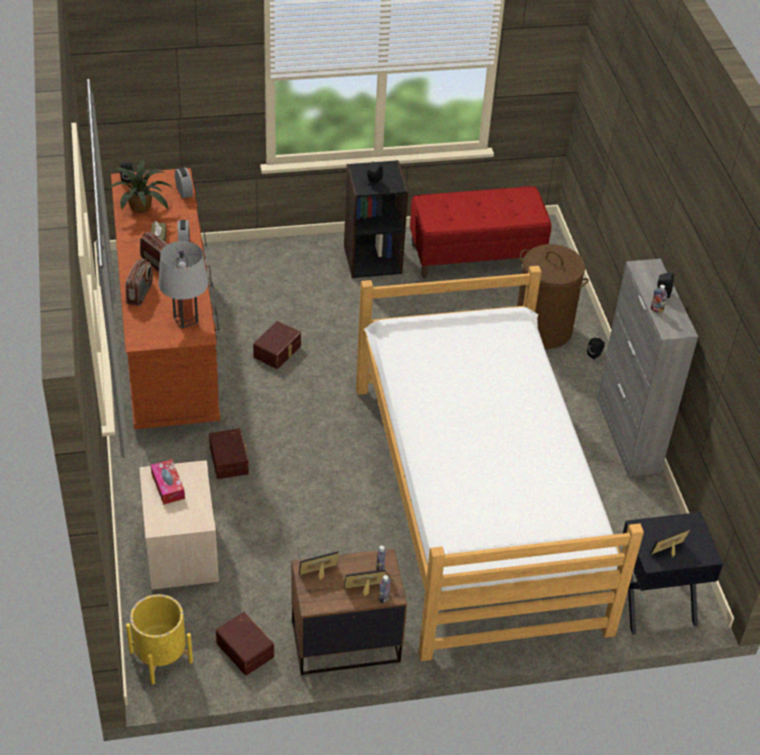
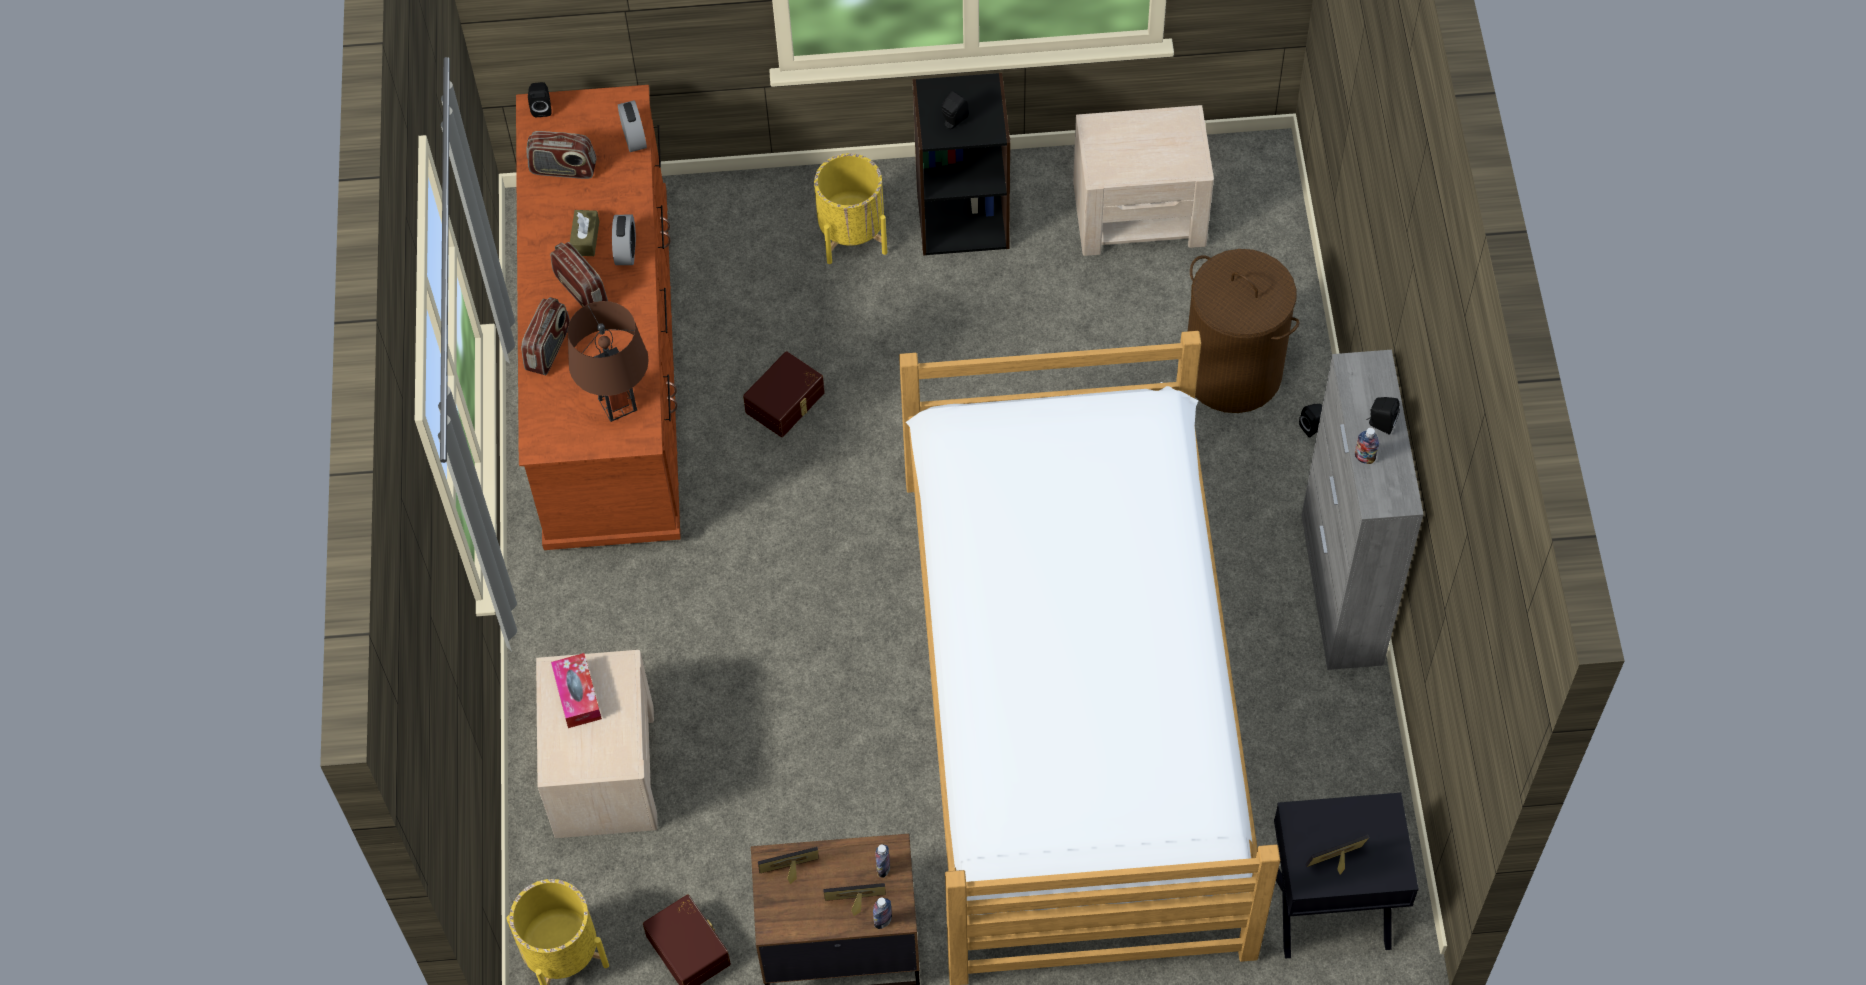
camera: 10 degrees right, 15 degrees up
potted plant [108,161,172,213] -> radio [526,131,596,179]
grey table lamp [158,241,209,329] -> brown table lamp [567,301,649,422]
brown storage box [209,428,249,479] -> none
red bench [410,186,551,278] -> beige nightstand [1073,105,1214,256]
none -> yellow planter [814,153,887,264]

